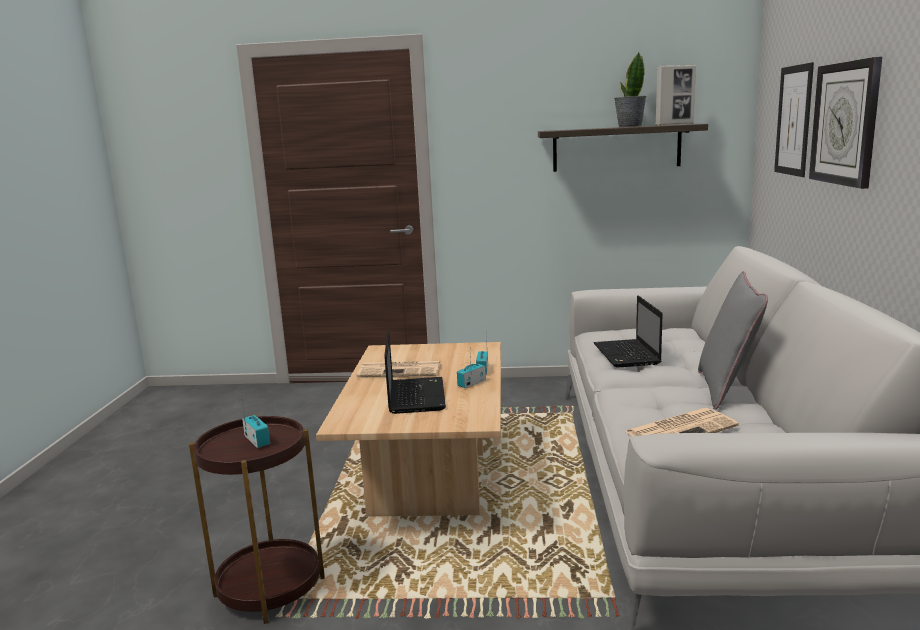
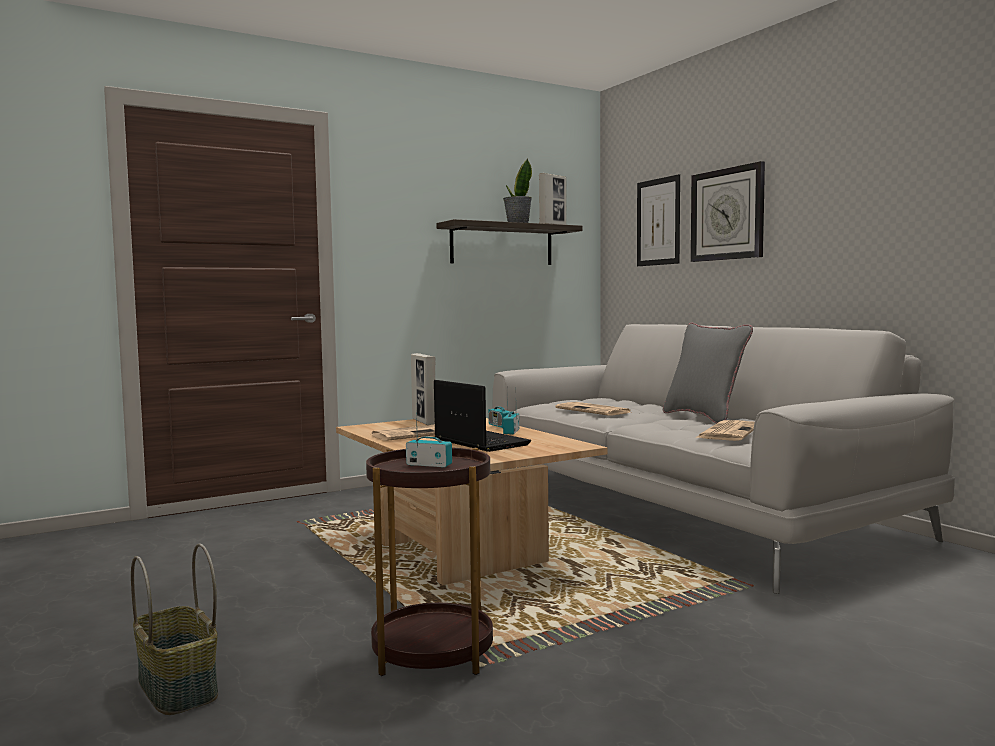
camera: 35 degrees left, 10 degrees down
laptop [594,296,663,368] -> newspaper [556,402,630,416]
none -> basket [131,543,218,715]
none -> picture frame [411,353,436,425]

